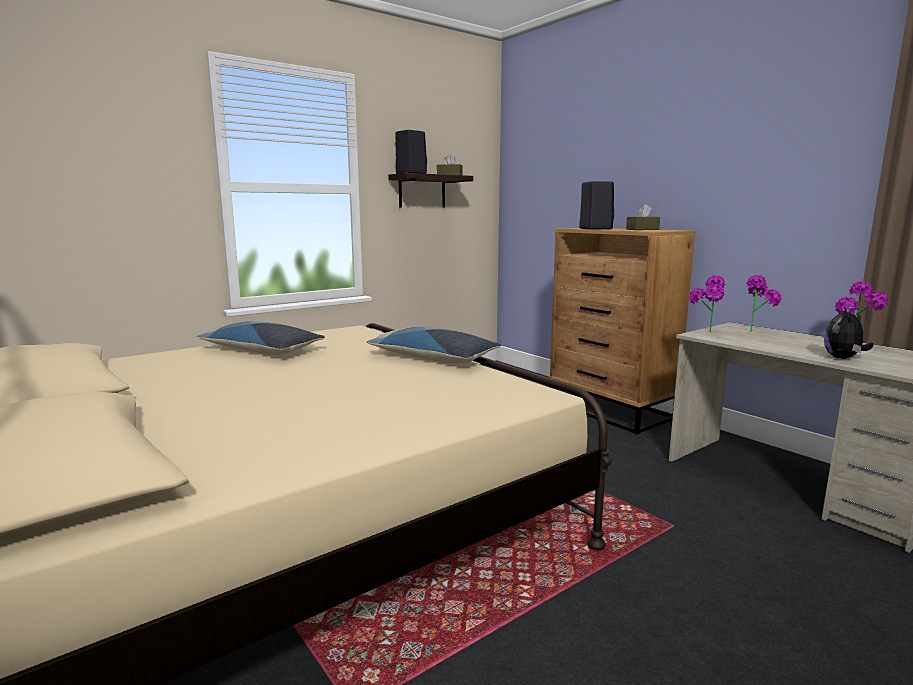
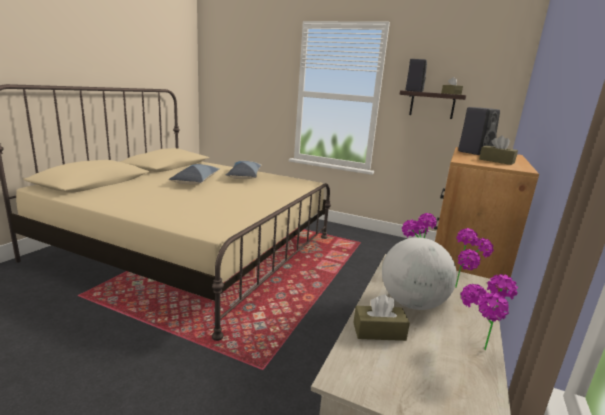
camera: 60 degrees right, 5 degrees up
pillow [367,327,501,364] -> pillow moved to [169,164,220,184]
plush toy [824,307,873,359] -> brown tissue box [353,294,410,341]
none -> globe [382,237,457,310]

